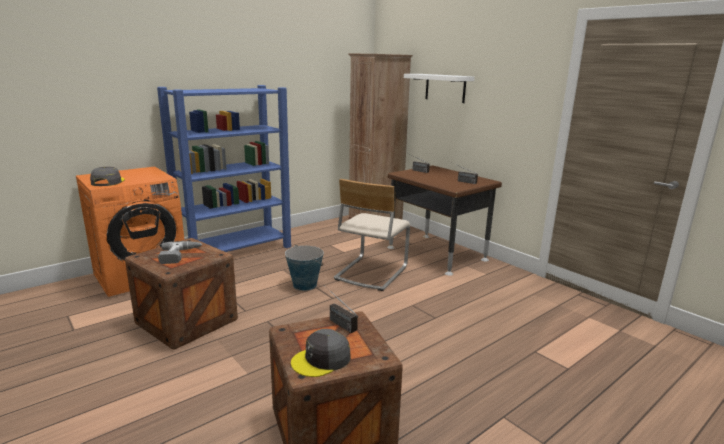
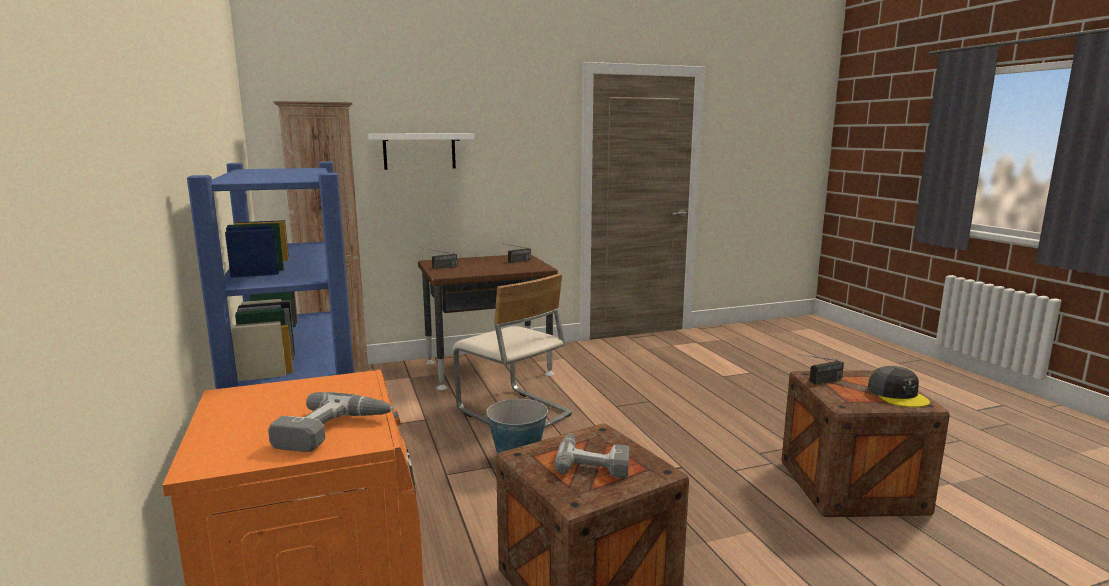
camera: 70 degrees left, 5 degrees down
grey cap [90,167,125,186] -> power drill [268,392,394,452]

